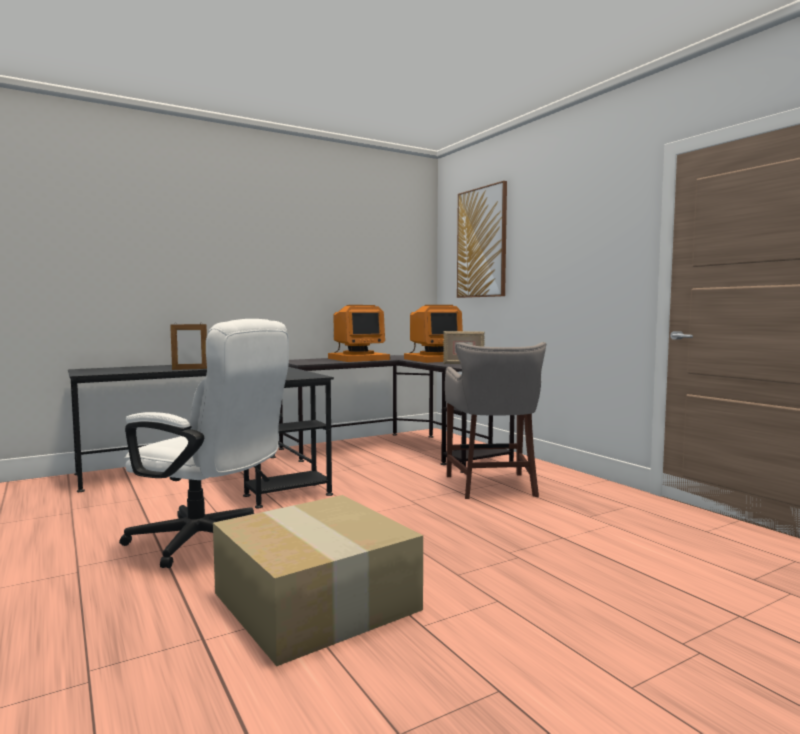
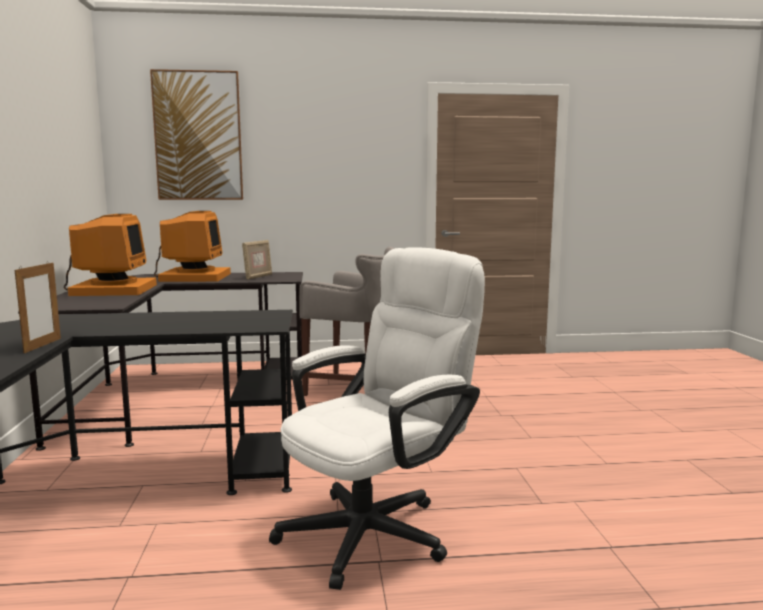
camera: 65 degrees left, 5 degrees up
cardboard box [213,495,423,666] -> none

